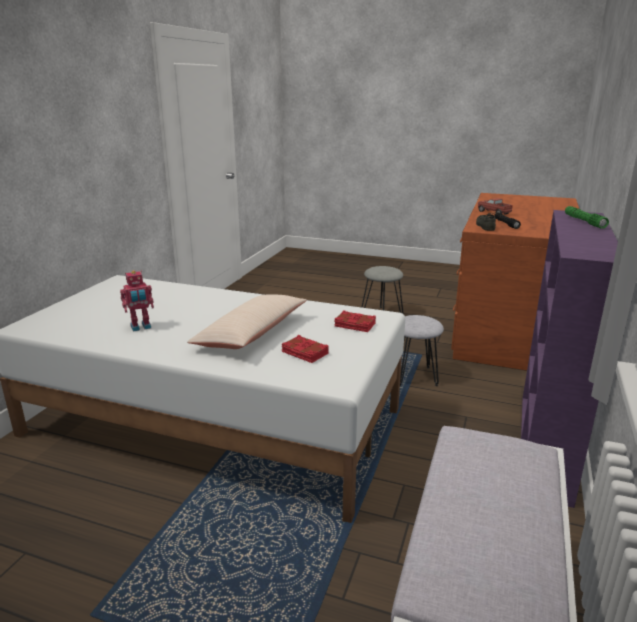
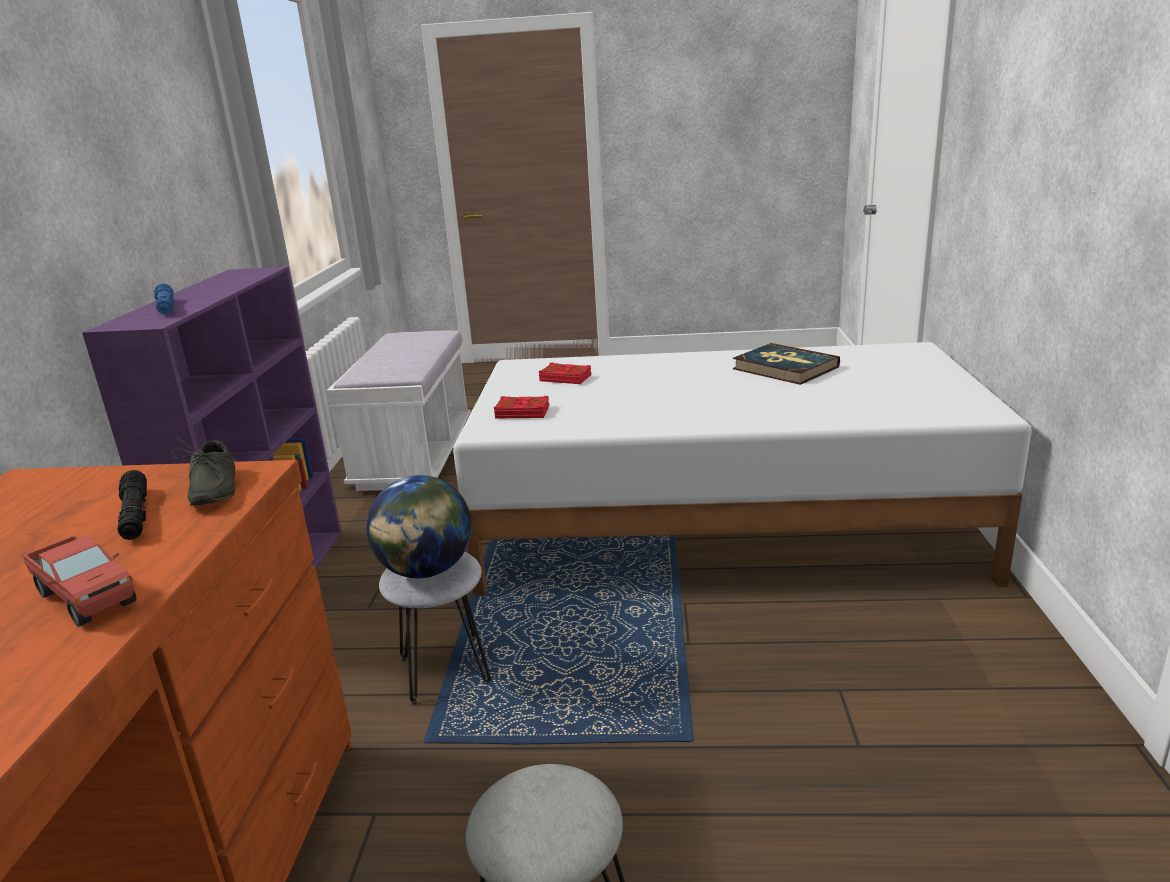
camera: 165 degrees right, 0 degrees up
toy robot [120,270,154,332] -> book [733,343,840,385]
beige pillow [187,295,307,349] -> none
green flashlight [565,206,609,229] -> blue flashlight [154,283,174,314]
none -> globe [366,475,472,578]

